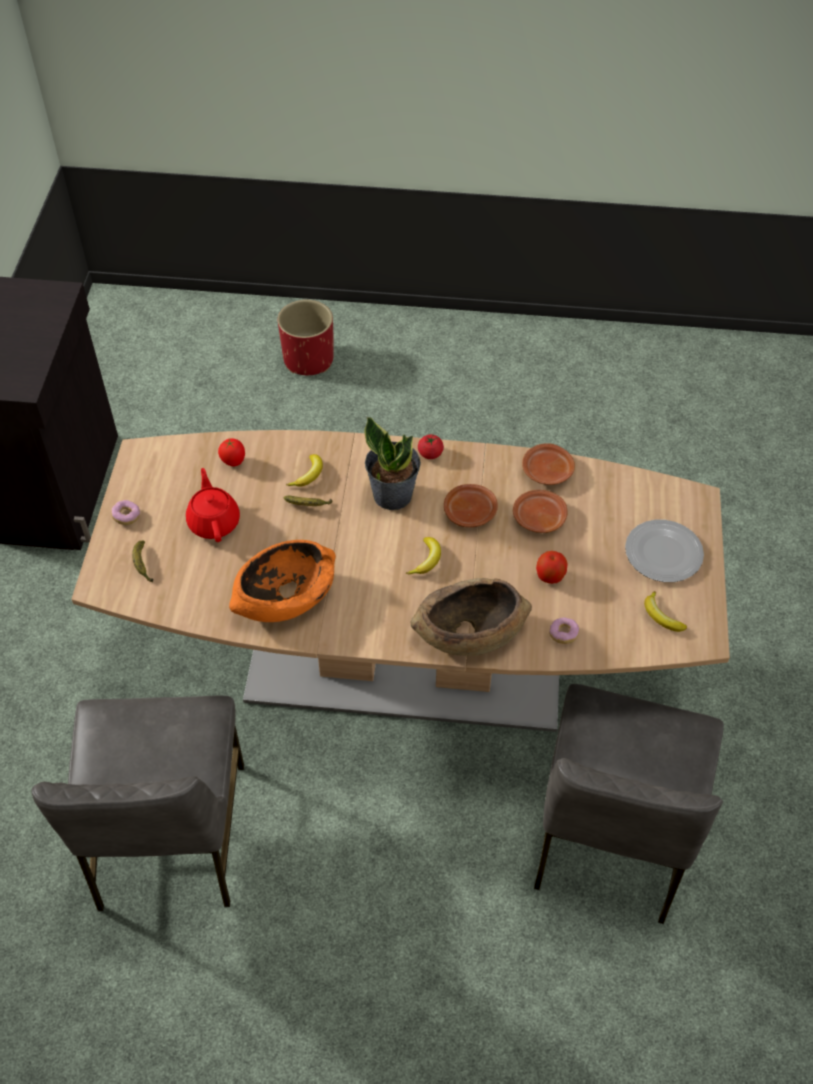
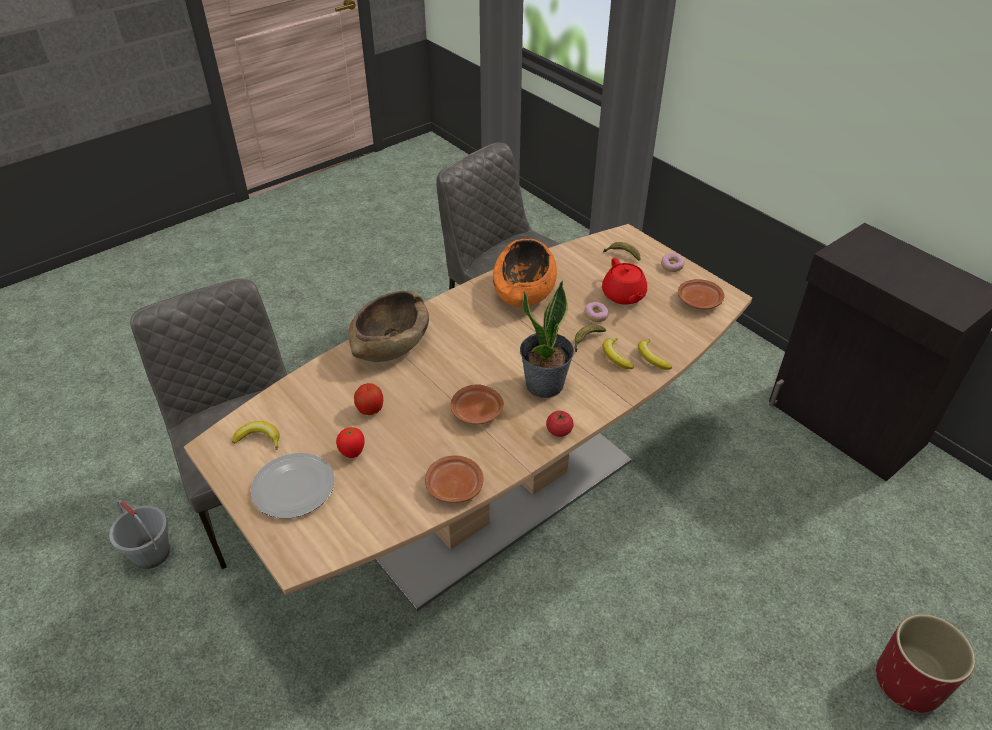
camera: 135 degrees right, 10 degrees down
red teapot [186,468,240,542] -> red teapot turned 45 degrees clockwise [602,258,647,305]
tomato [218,438,245,466] -> tomato moved to [336,427,364,458]
banana [406,537,441,574] -> banana moved to [638,339,672,370]
brown plate [513,490,568,533] -> brown plate moved to [678,279,725,309]
donut [549,617,580,644] -> donut moved to [584,302,609,322]
none -> grey bucket [109,500,170,569]

